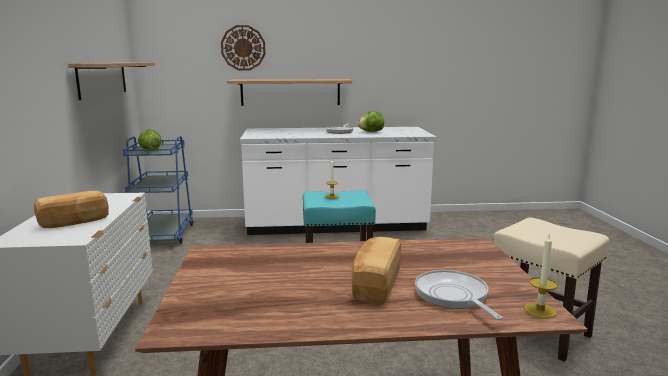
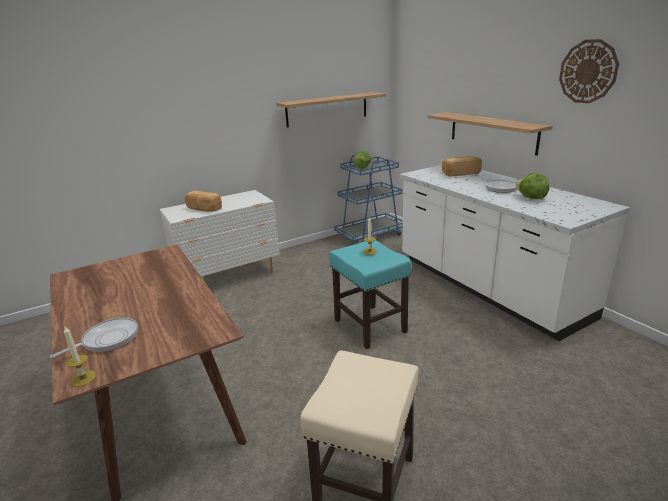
camera: 65 degrees right, 10 degrees up
wall clock [221,25,265,71] -> wall clock moved to [559,39,619,103]
bread [352,237,401,304] -> bread moved to [442,156,482,177]

